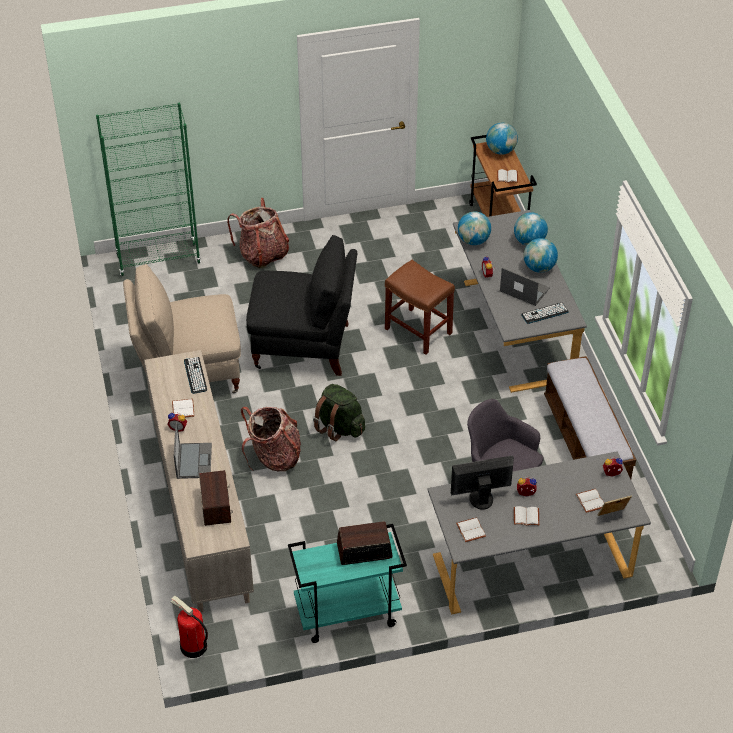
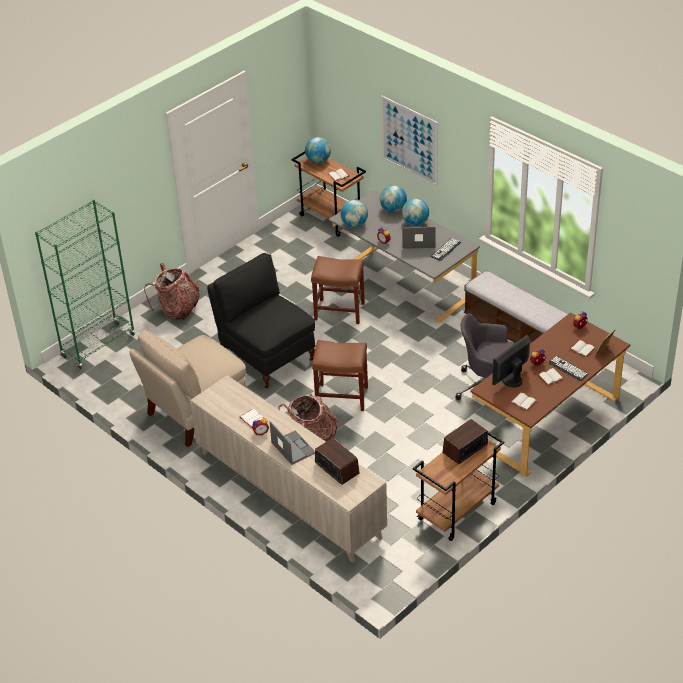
camera: 30 degrees left, 5 degrees down
fire extinguisher [171,596,208,658] -> none
keyboard [184,357,207,394] -> keyboard moved to [548,356,588,381]
black chair [246,235,357,376] -> black chair turned 105 degrees counterclockwise [207,253,316,388]
turquoise cart [288,524,407,643] -> brown cart [413,431,505,541]
green backpack [313,384,365,441] -> brown stool [312,340,368,411]
grey desk [427,451,651,614] -> brown desk [470,312,630,477]
none -> picture [381,96,438,186]

